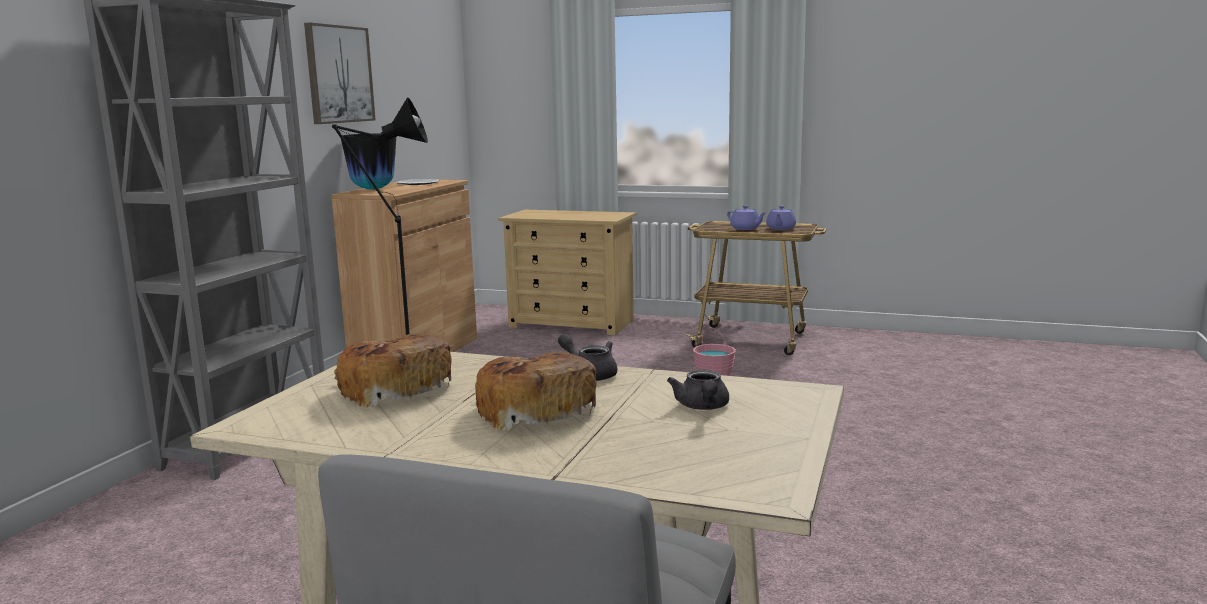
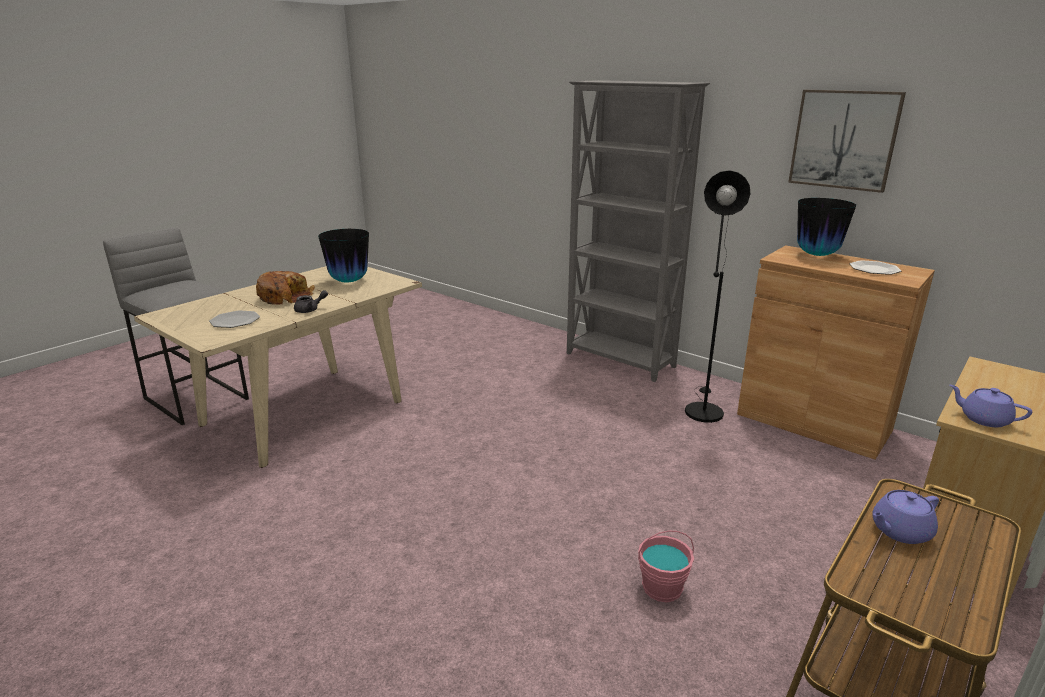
camera: 110 degrees right, 10 degrees up
bread [334,334,452,408] -> vase [318,229,369,282]
grey teapot [667,370,729,410] -> plate [209,310,260,328]
purple teapot [766,206,796,230] -> purple teapot moved to [950,385,1032,427]

